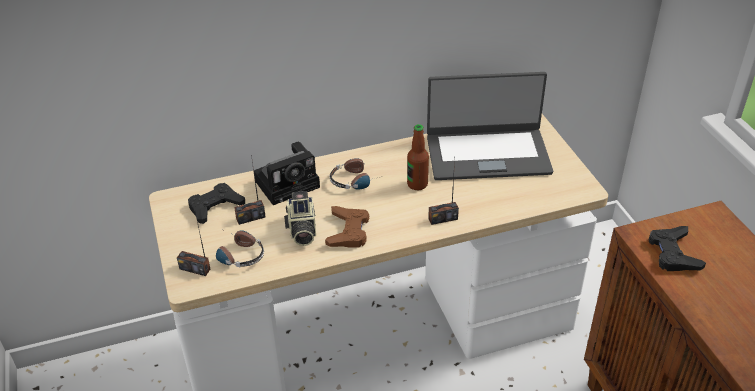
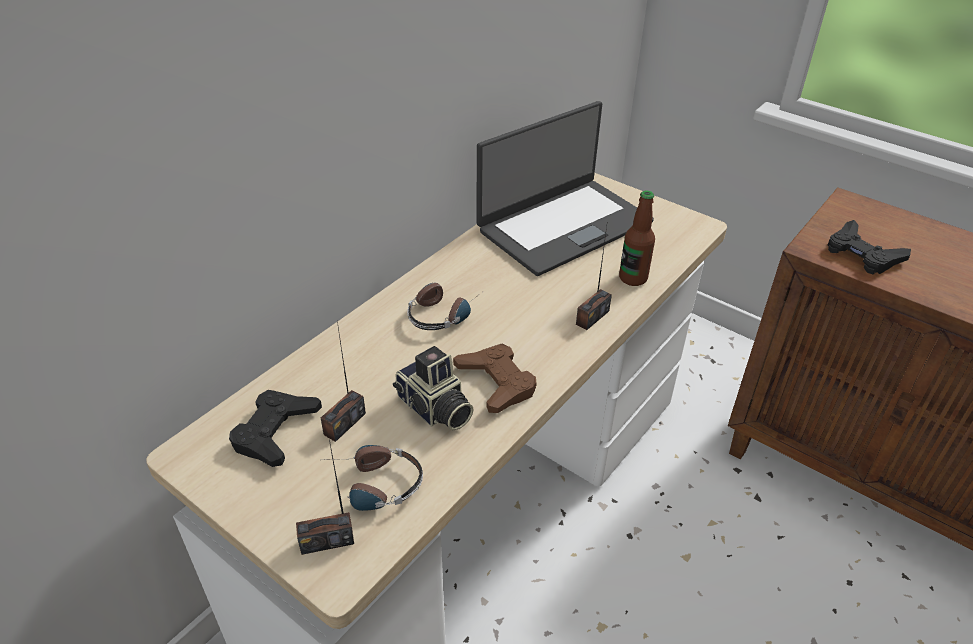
camera: 35 degrees left, 0 degrees up
camera [254,142,320,205] -> none
bottle [407,124,429,190] -> bottle moved to [619,191,655,286]

